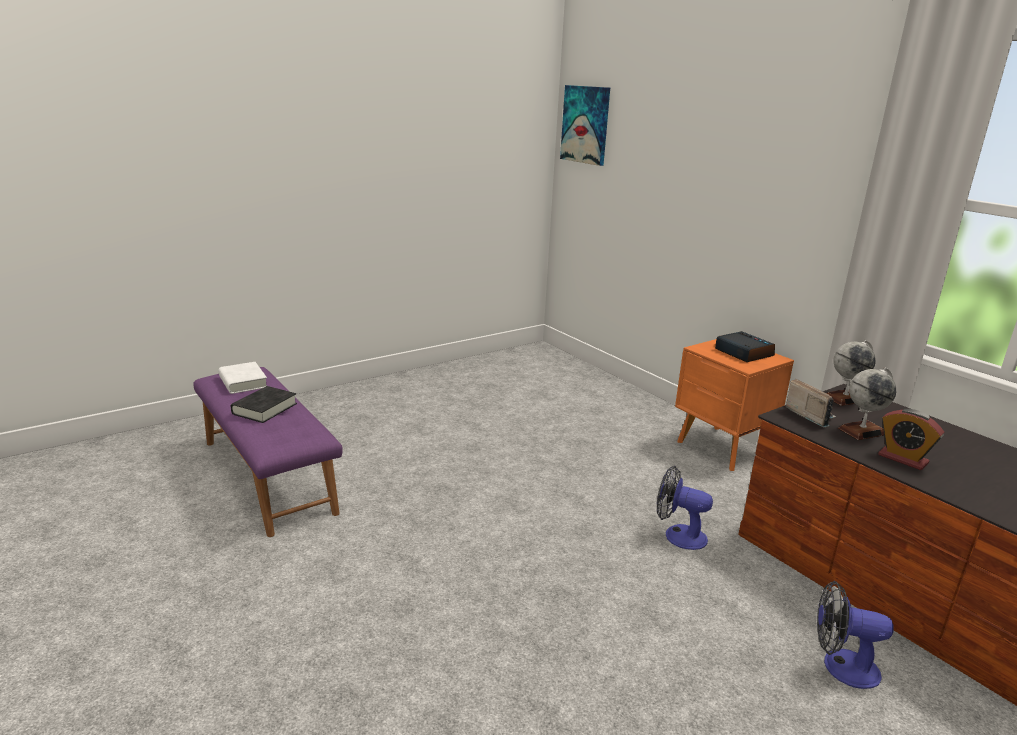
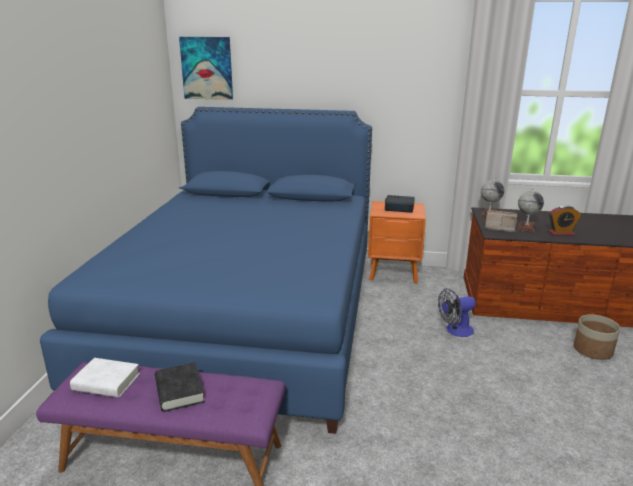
camera: 45 degrees left, 0 degrees up
fan [817,581,894,689] -> planter [573,314,620,360]
none -> blue bed [40,107,372,434]

